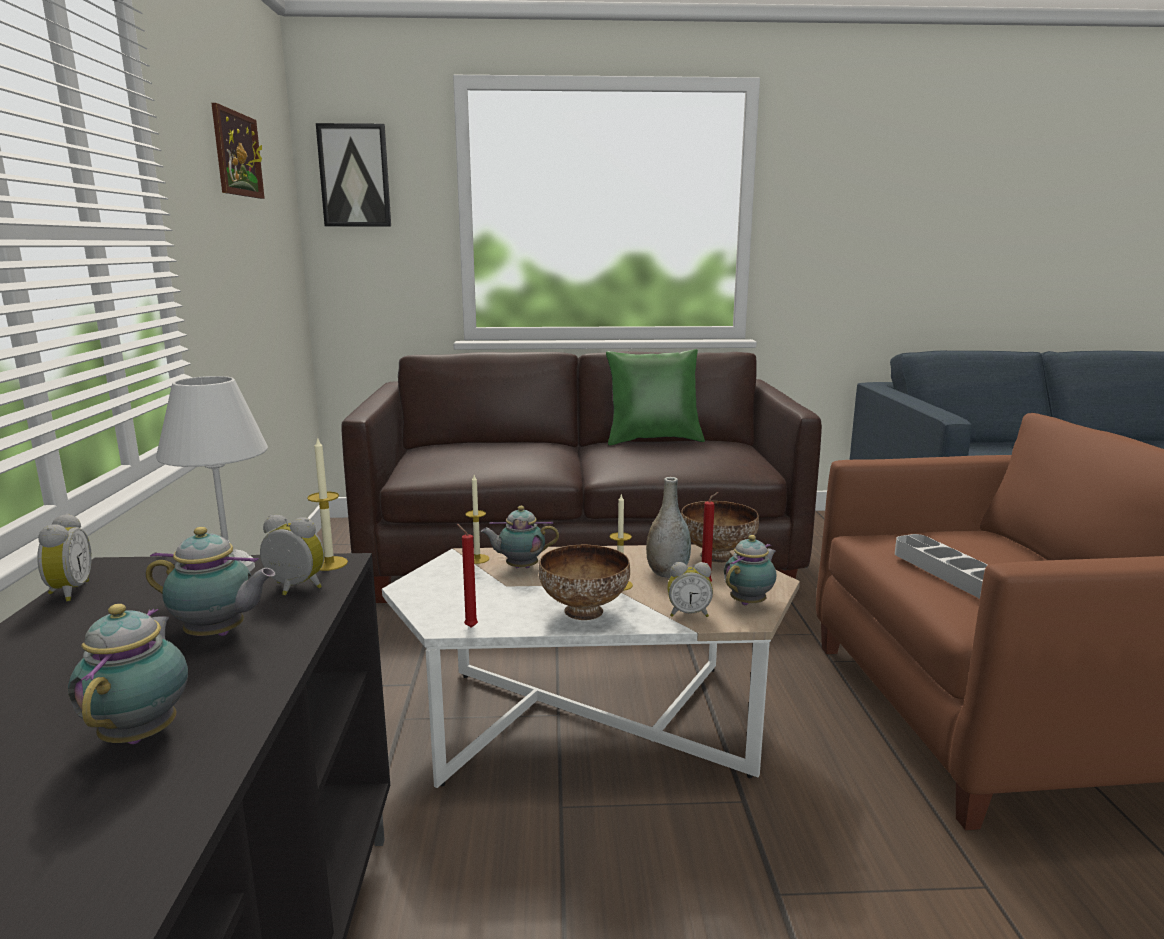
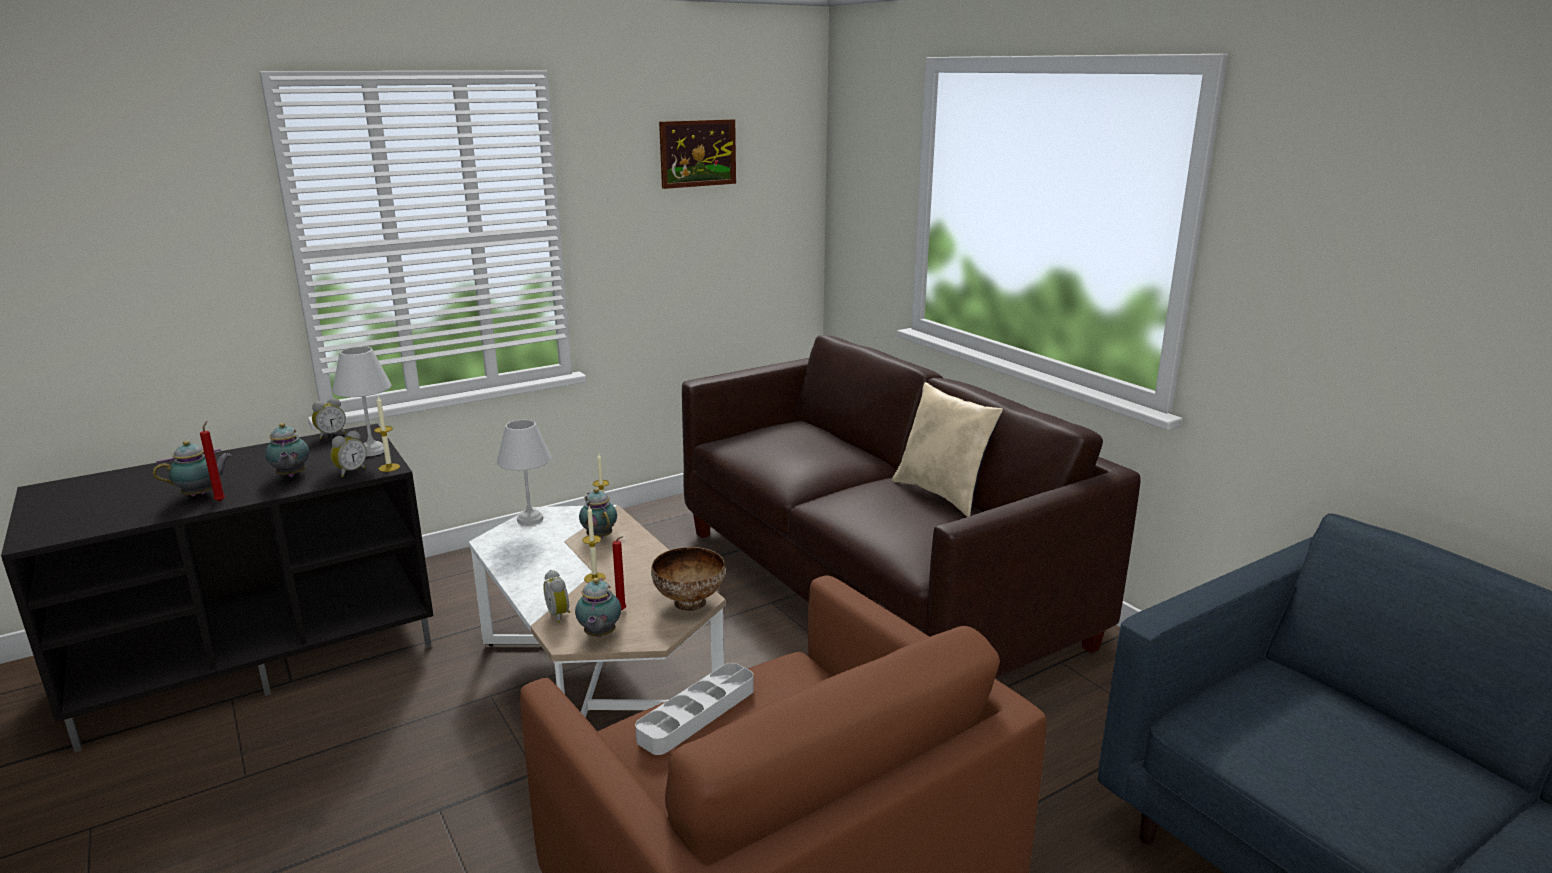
camera: 60 degrees right, 5 degrees up
alarm clock [260,515,325,596] -> alarm clock turned 45 degrees clockwise [331,430,366,477]
picture [316,123,391,227] -> none
red candle [457,524,478,628] -> red candle moved to [200,421,225,502]
bowl [538,545,630,620] -> none
green pillow [606,349,705,445] -> beige pillow [892,382,1003,517]
grey vase [646,477,691,578] -> none
teapot [724,535,776,605] -> teapot turned 75 degrees clockwise [575,578,621,637]
none -> white table lamp [497,420,551,525]

